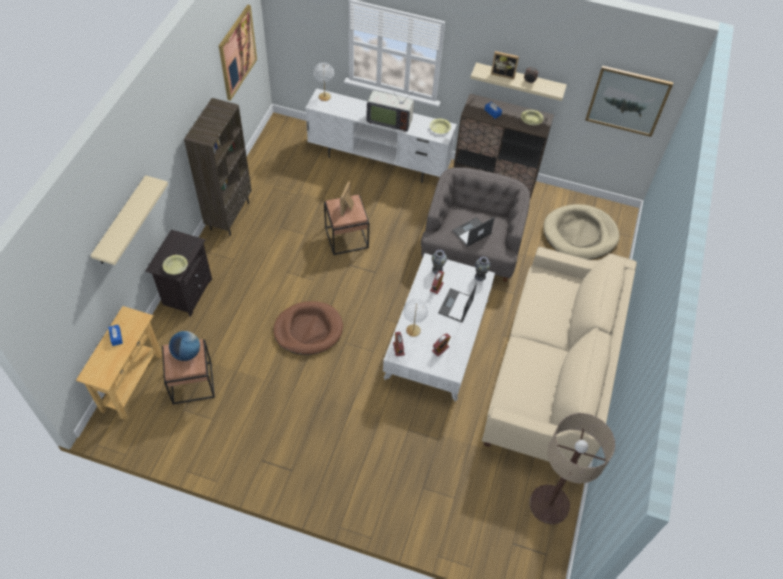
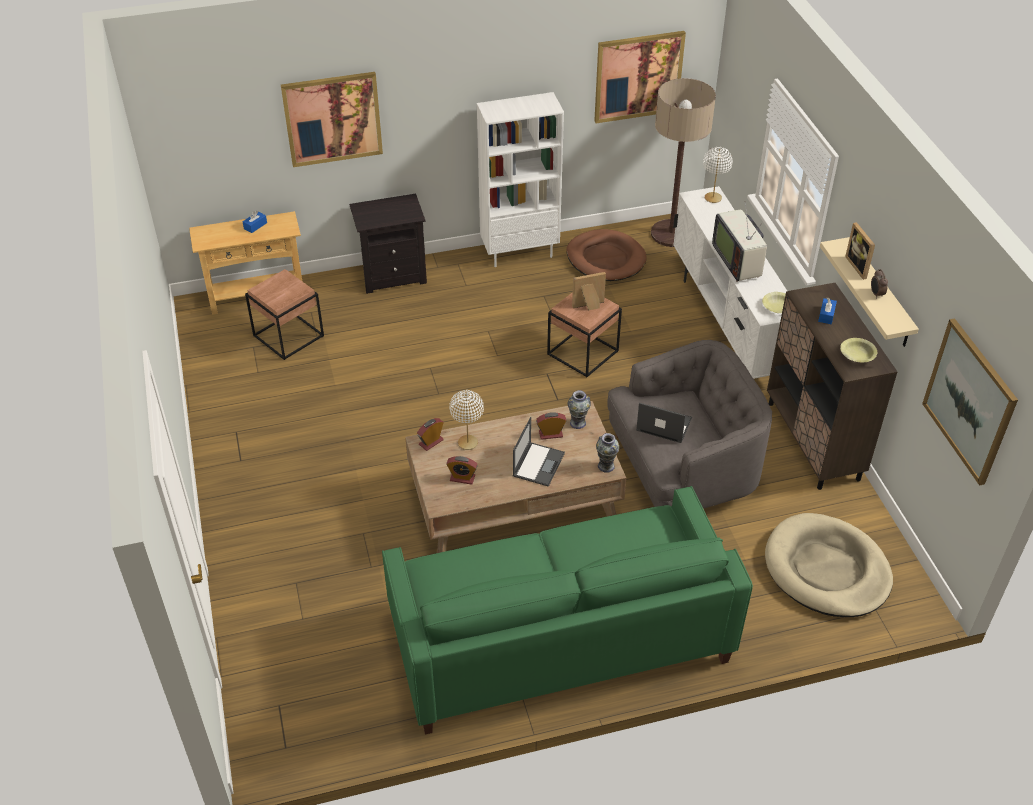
camera: 60 degrees right, 10 degrees down
beige shelf [90,175,168,265] -> picture [281,72,383,167]
yellow bowl [163,255,188,275] -> none
globe [169,331,200,361] -> none
brown bookcase [184,98,252,236] -> white bookcase [477,92,564,267]
brown dog bed [273,301,343,355] -> brown dog bed moved to [566,229,647,281]
white coffee table [383,253,495,401] -> brown coffee table [405,401,626,553]
laptop [438,283,477,322] -> laptop turned 120 degrees clockwise [513,417,565,487]
beige sofa [482,247,637,467] -> green sofa [382,486,753,735]
floor lamp [529,413,615,525] -> floor lamp moved to [651,78,716,247]

